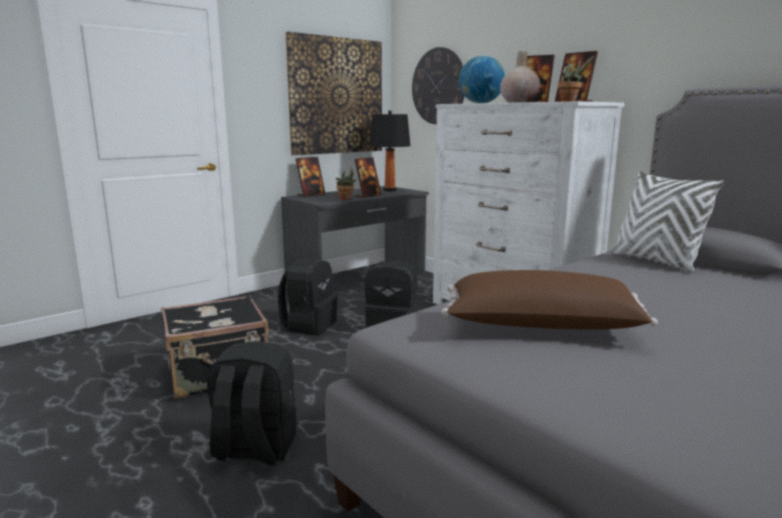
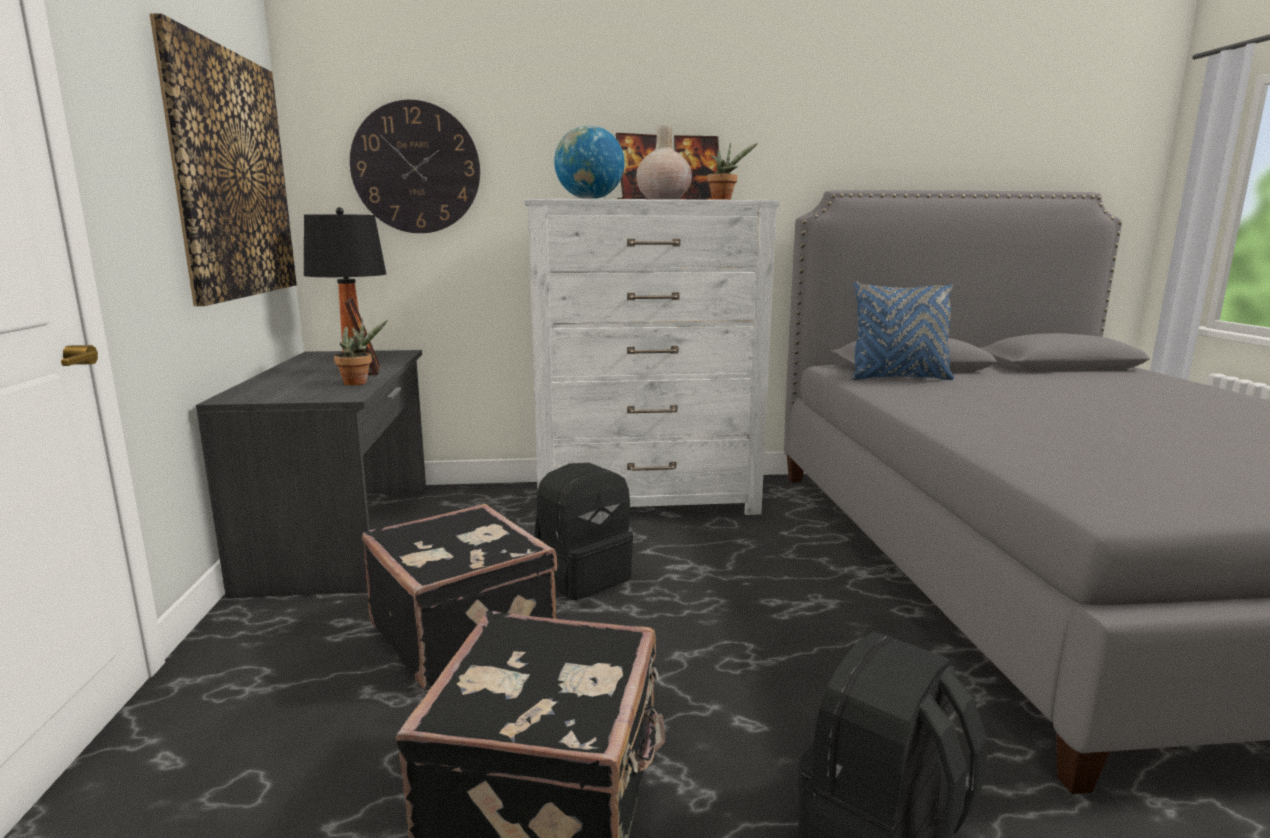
camera: 55 degrees left, 0 degrees up
black backpack [278,259,338,335] -> black suitcase [362,504,557,692]
picture frame [296,157,325,197] -> none
brown pillow [441,270,658,330] -> none
white pillow [610,171,724,272] -> blue pillow [851,282,954,380]

